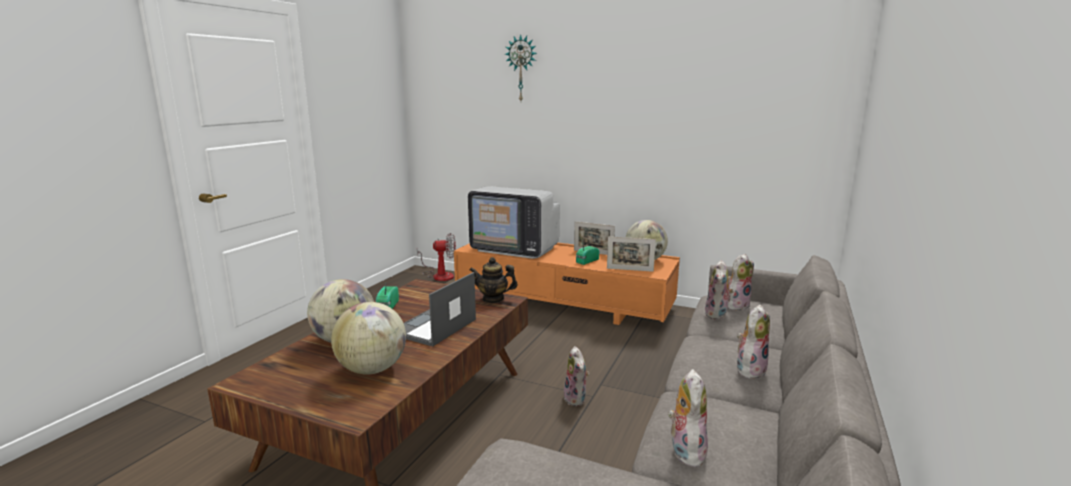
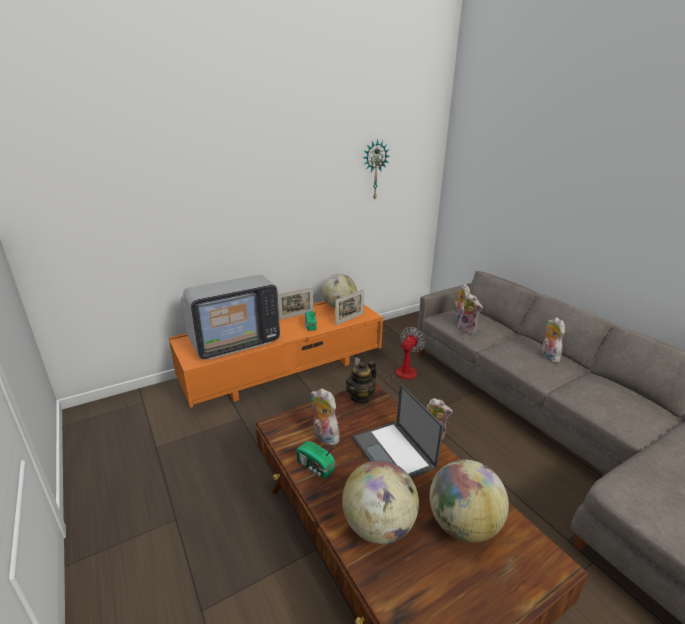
camera: 55 degrees left, 10 degrees up
fan [417,233,456,281] -> fan moved to [355,327,426,381]
wall clock [505,34,537,101] -> wall clock moved to [363,139,390,199]
plush toy [668,369,708,467] -> plush toy moved to [311,388,340,446]

